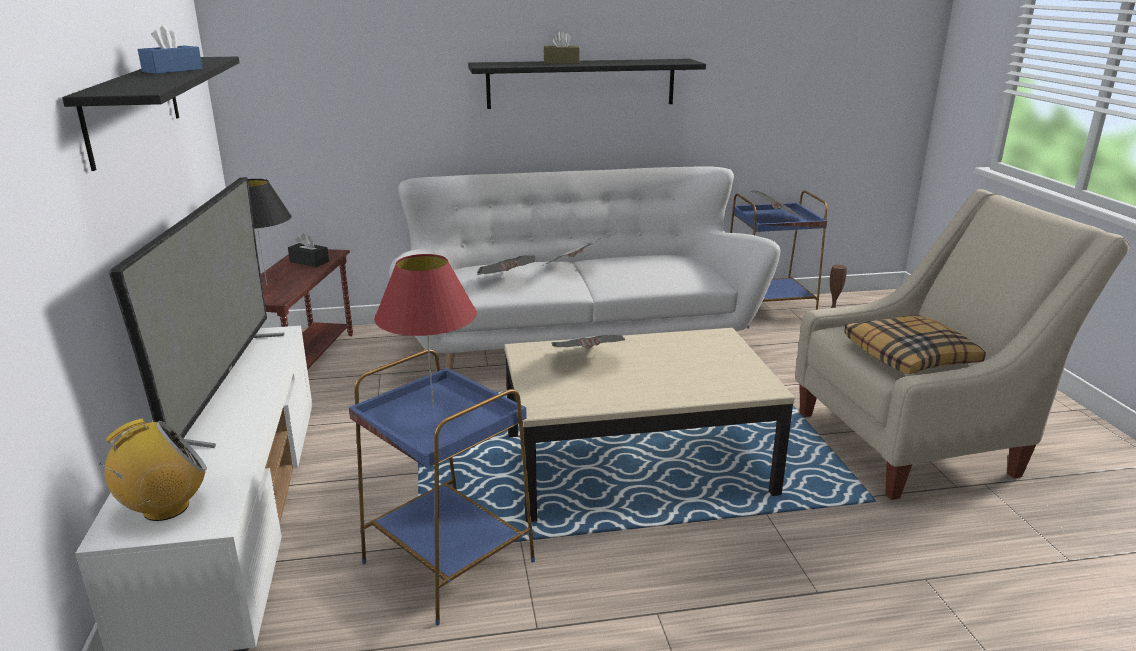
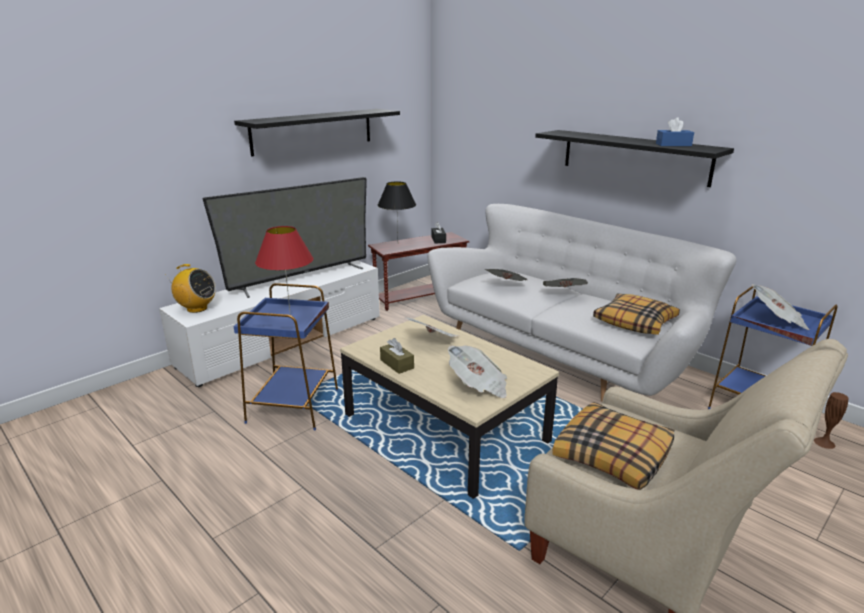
camera: 55 degrees right, 0 degrees up
blue tissue box [138,25,203,74] -> blue tissue box moved to [656,117,694,146]
brown tissue box [543,31,580,64] -> brown tissue box moved to [380,338,414,374]
none -> newspaper [448,345,507,398]
none -> pillow [593,294,680,335]

